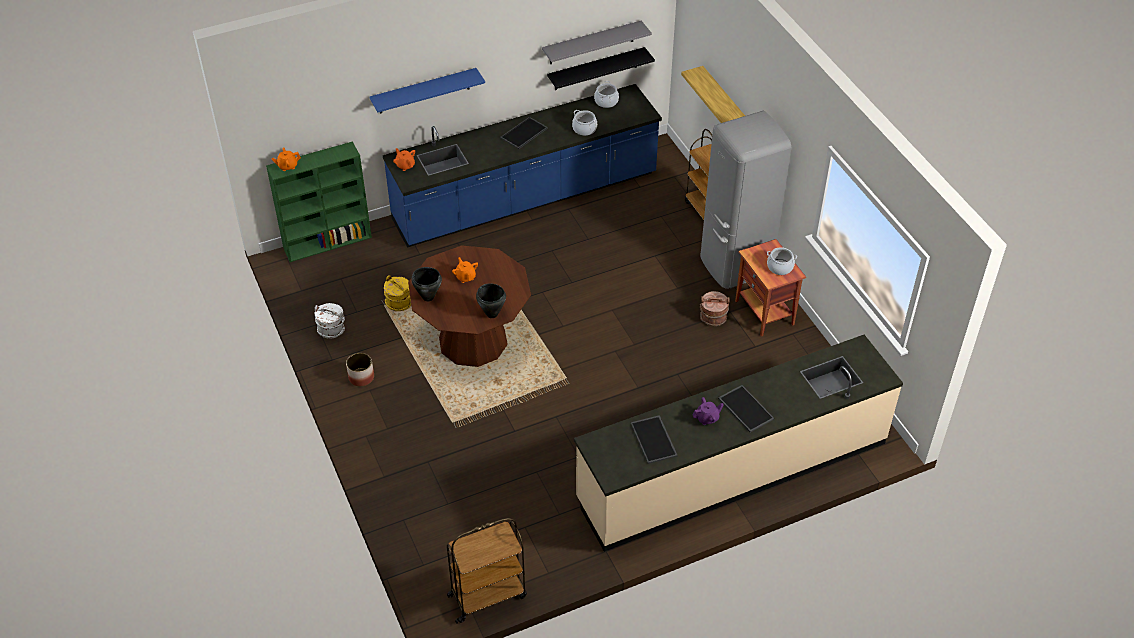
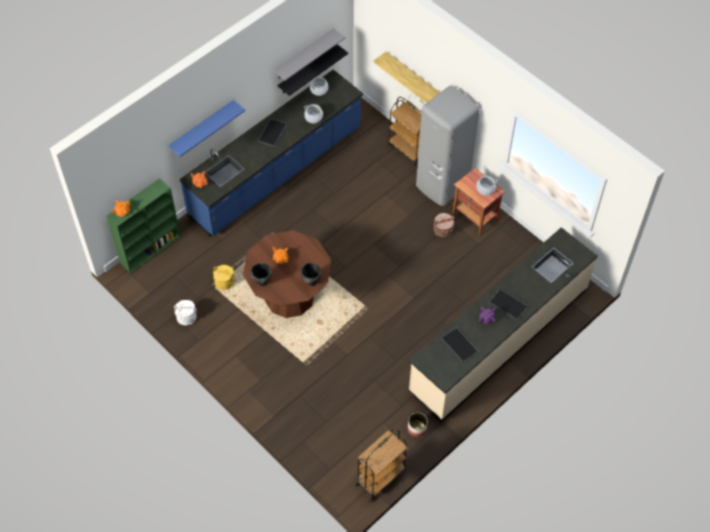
camera: 20 degrees left, 10 degrees up
planter [346,353,374,386] -> planter moved to [408,412,428,437]

